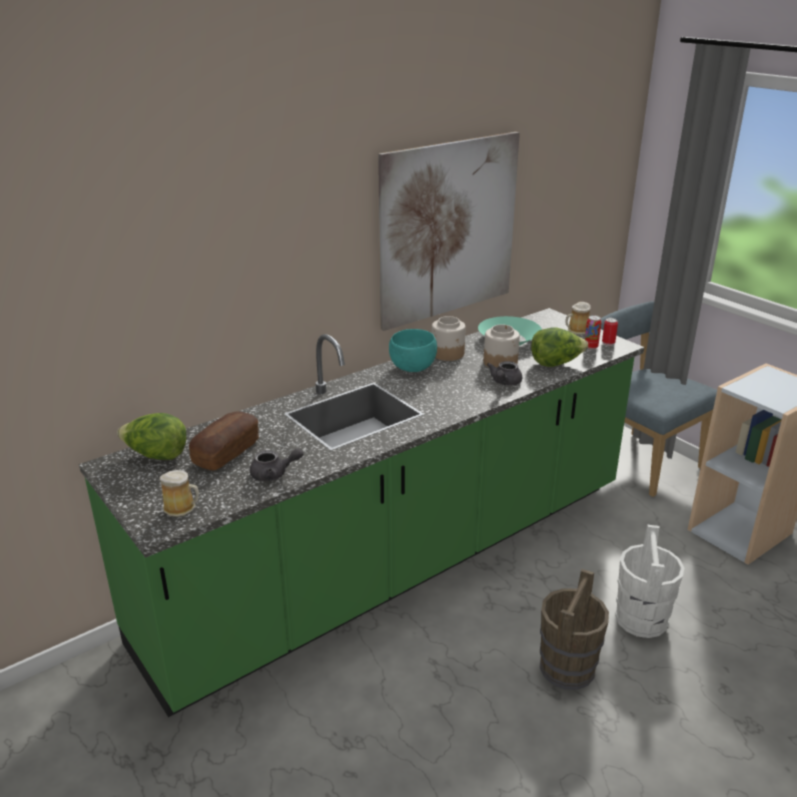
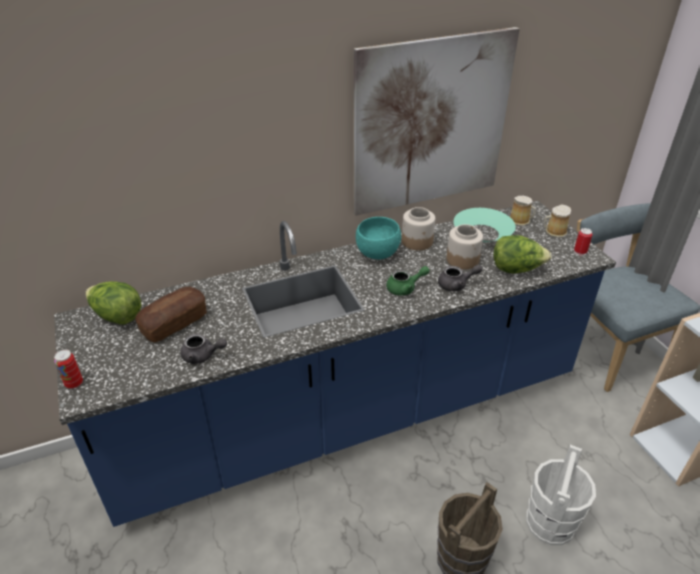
camera: 15 degrees right, 10 degrees up
green counter [79,308,644,717] -> blue counter [54,201,616,527]
mug [160,470,199,517] -> mug moved to [510,196,536,226]
grey teapot [487,361,522,386] -> grey teapot turned 135 degrees counterclockwise [438,264,483,291]
can [585,315,602,349] -> can moved to [54,349,83,389]
none -> green teapot [386,266,430,296]

